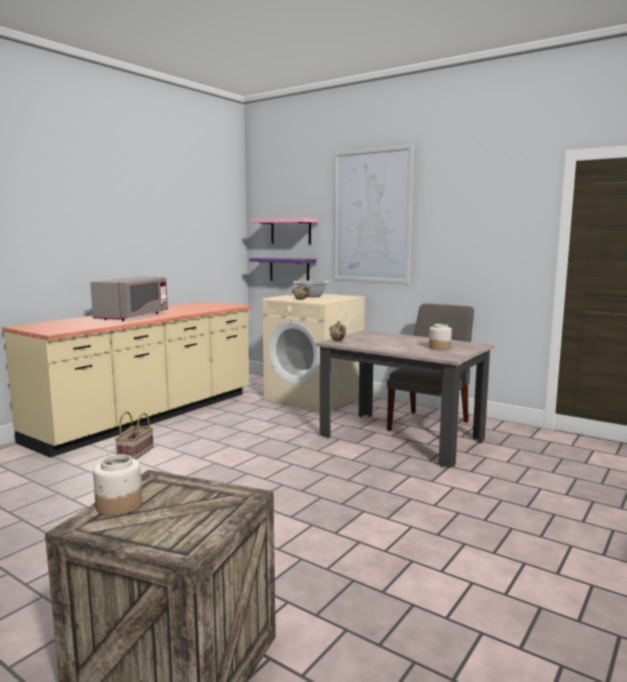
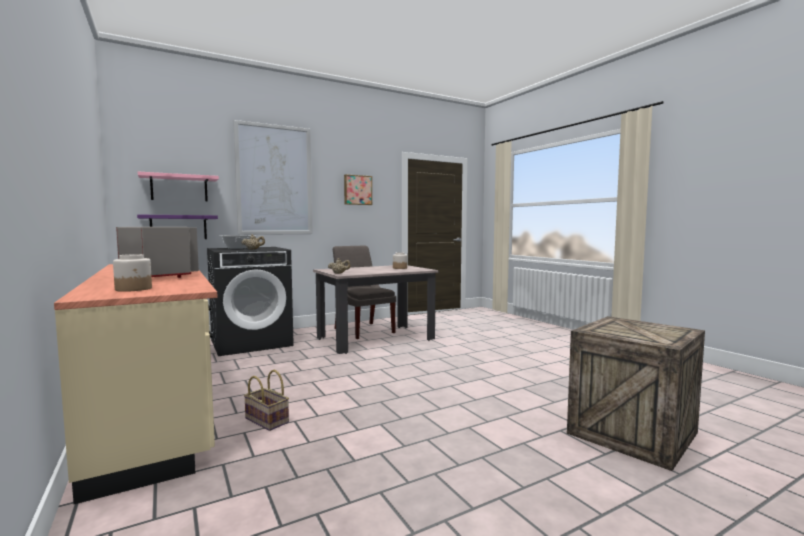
camera: 65 degrees left, 5 degrees down
jar [93,455,142,516] -> jar moved to [113,254,152,292]
beige washing machine [262,294,366,412] -> black washing machine [207,247,294,356]
none -> picture [344,174,372,205]

